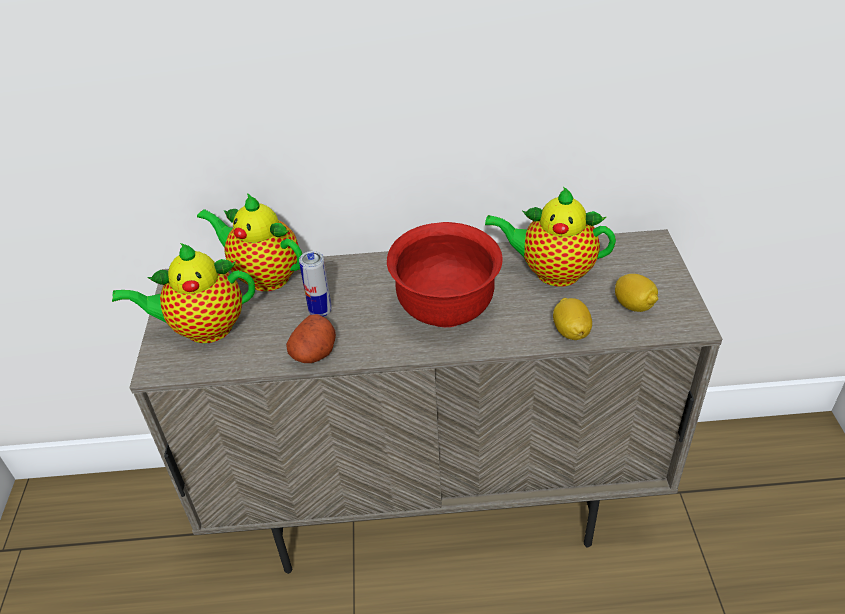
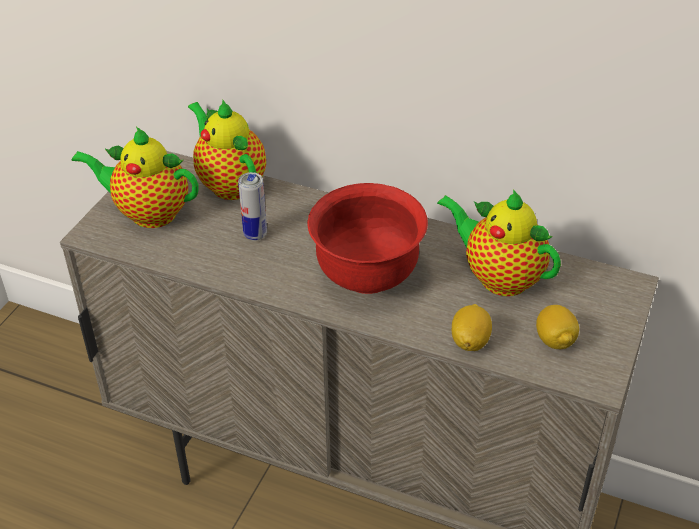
camera: 25 degrees right, 0 degrees up
potato [286,314,336,363] -> none

